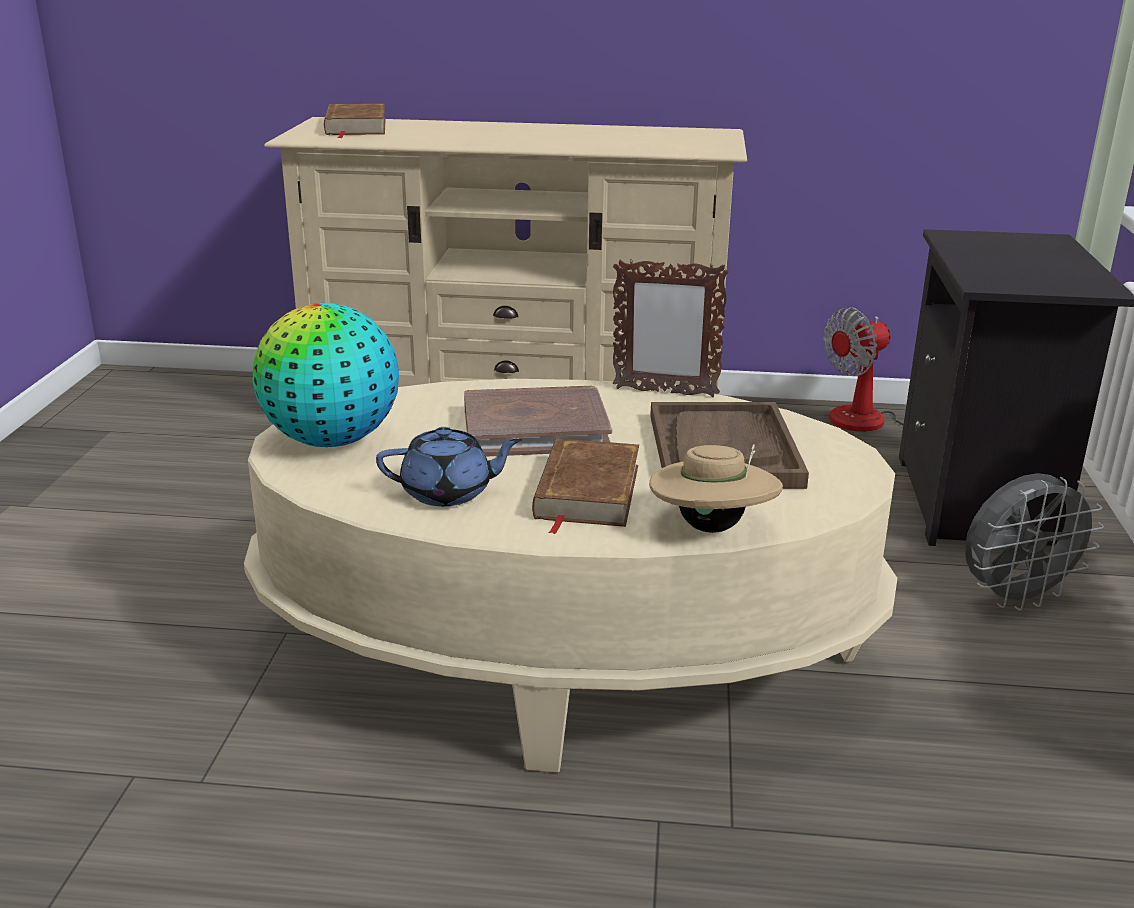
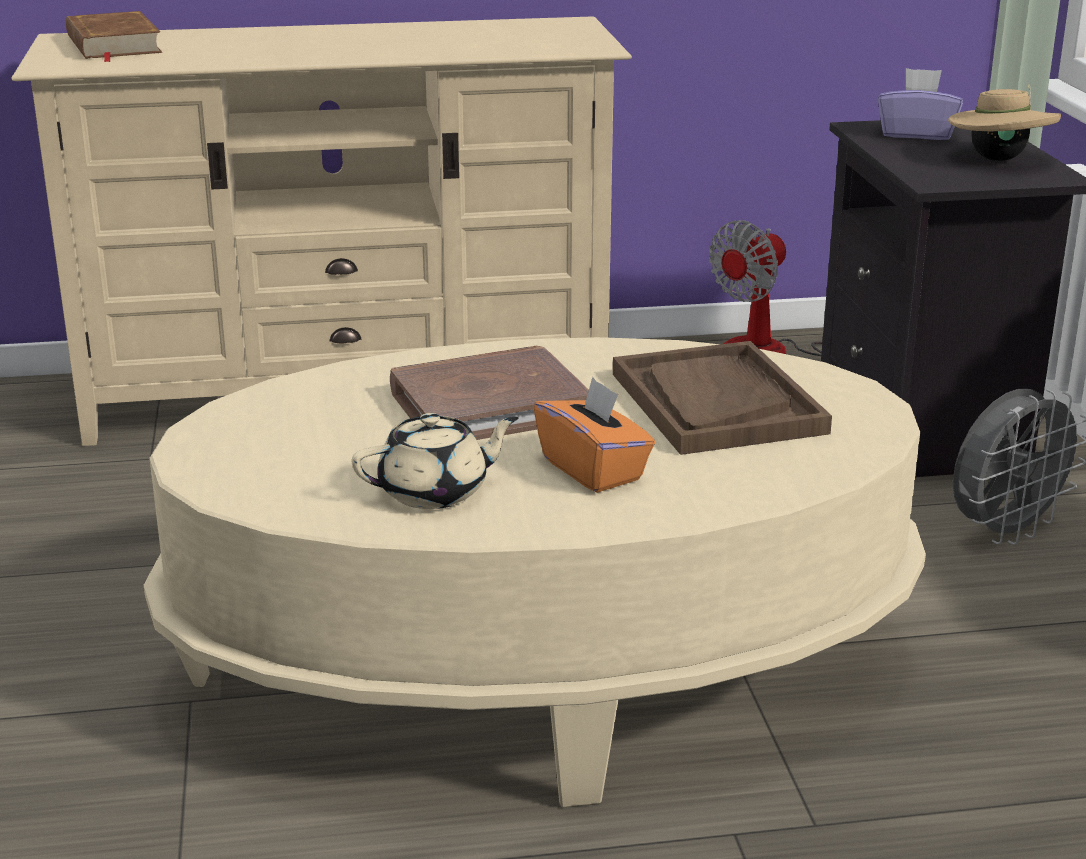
camera: 15 degrees left, 0 degrees up
globe [252,303,399,447] -> none
blue teapot [376,427,522,506] -> beige teapot [352,413,518,509]
brown book [532,438,639,534] -> orange tissue box [534,377,655,493]
picture frame [613,260,729,397] -> none
beige hat [649,444,783,533] -> beige hat moved to [948,85,1061,161]
none -> purple tissue box [878,68,963,140]

